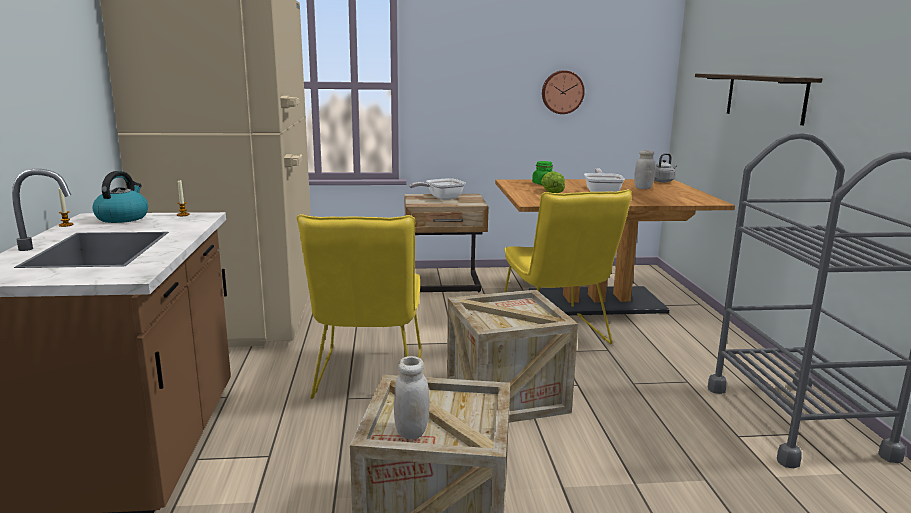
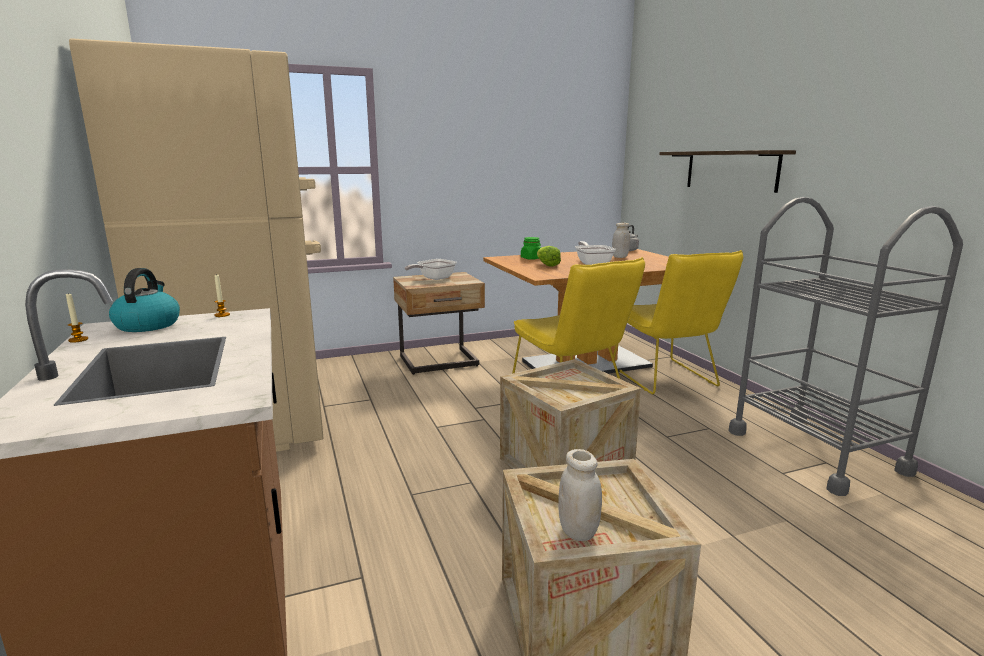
camera: 15 degrees left, 0 degrees up
yellow chair [297,214,421,399] -> yellow chair moved to [612,250,743,394]
wall clock [542,70,585,114] -> none

